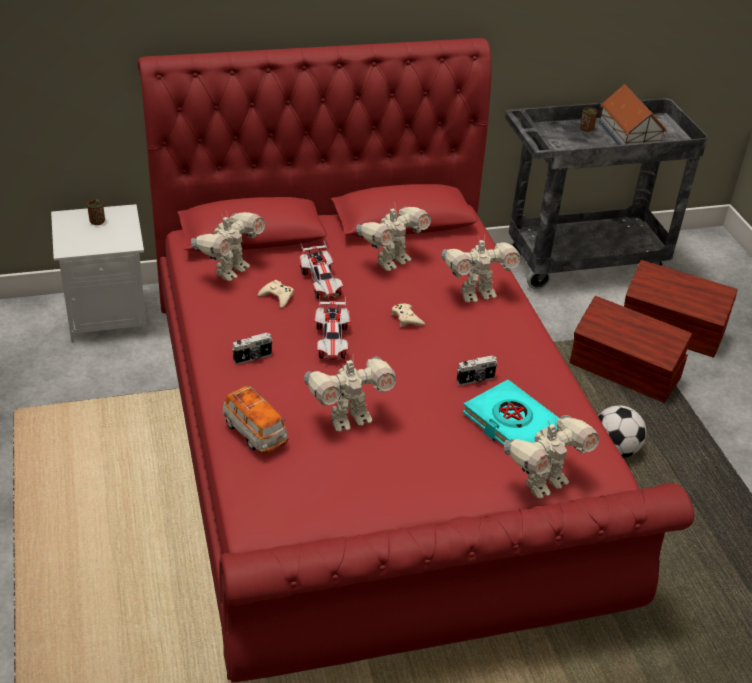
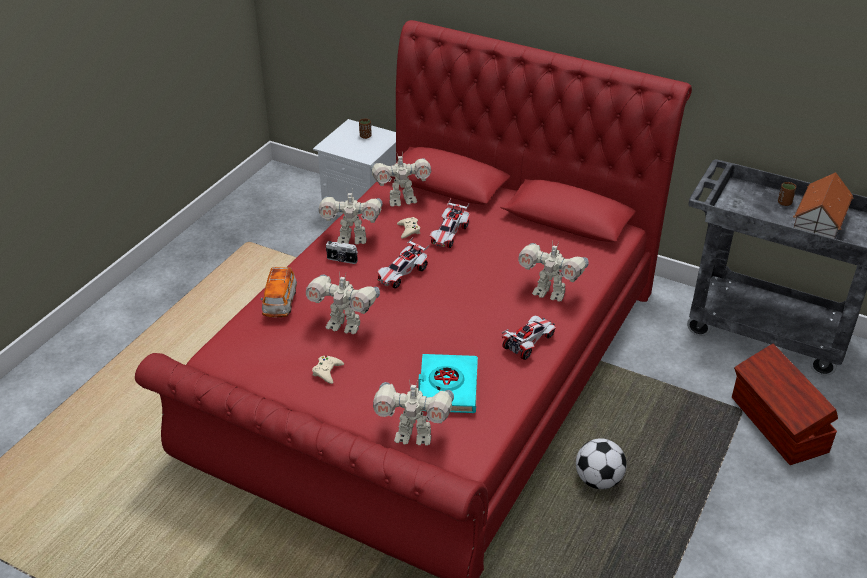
camera: 45 degrees right, 0 degrees up
toy robot [356,205,431,271] -> toy robot moved to [319,188,383,244]
beige game controller [391,304,425,327] -> beige game controller moved to [312,356,344,384]
camera [457,355,498,385] -> none
brown storage box [569,296,692,403] -> none
none -> toy car [501,315,556,360]

